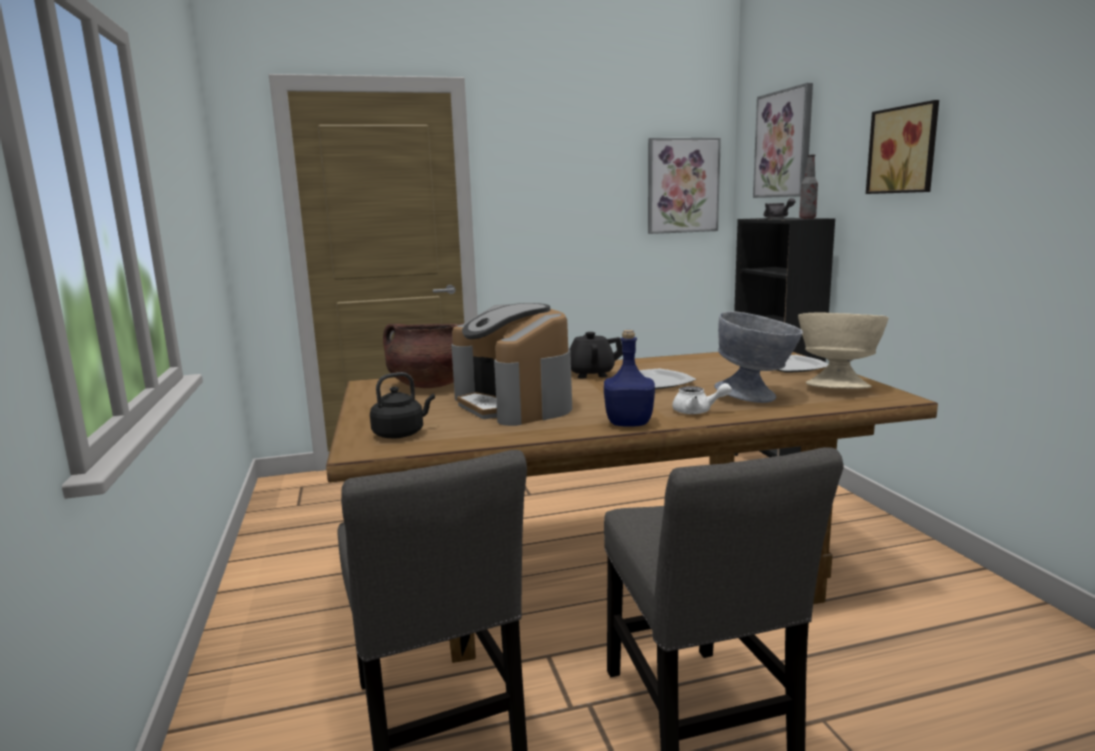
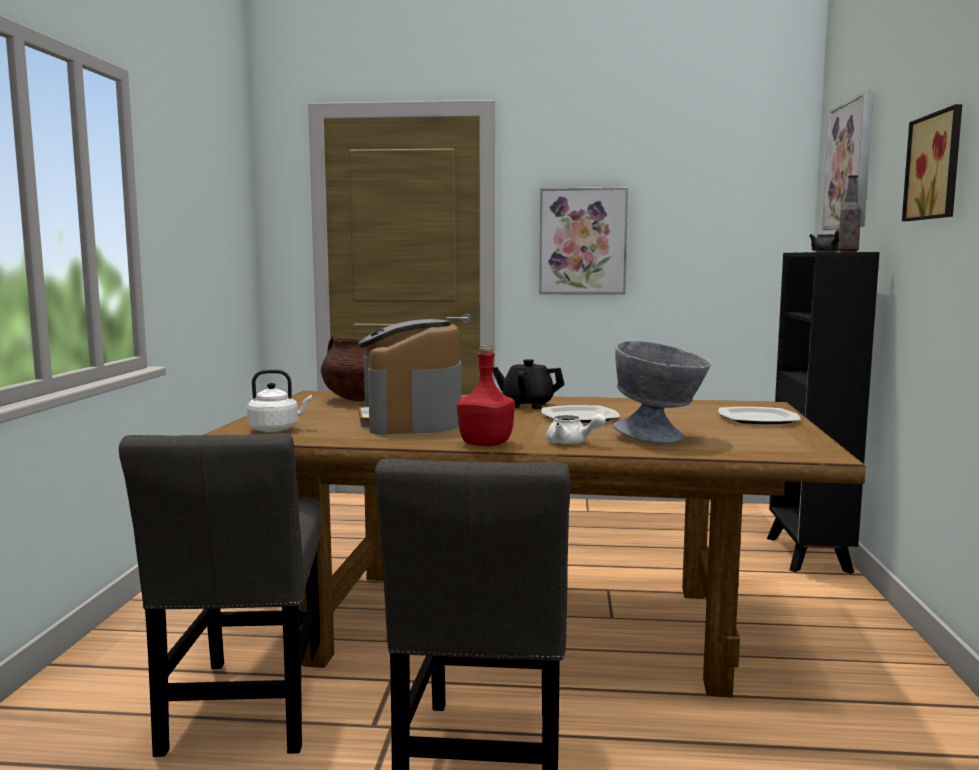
camera: 20 degrees right, 5 degrees down
black kettle [370,372,435,438] -> white kettle [247,369,312,432]
blue bottle [604,330,655,427] -> red bottle [457,345,515,446]
picture [648,138,721,234] -> picture moved to [539,187,628,295]
beige bowl [798,312,889,389] -> none

